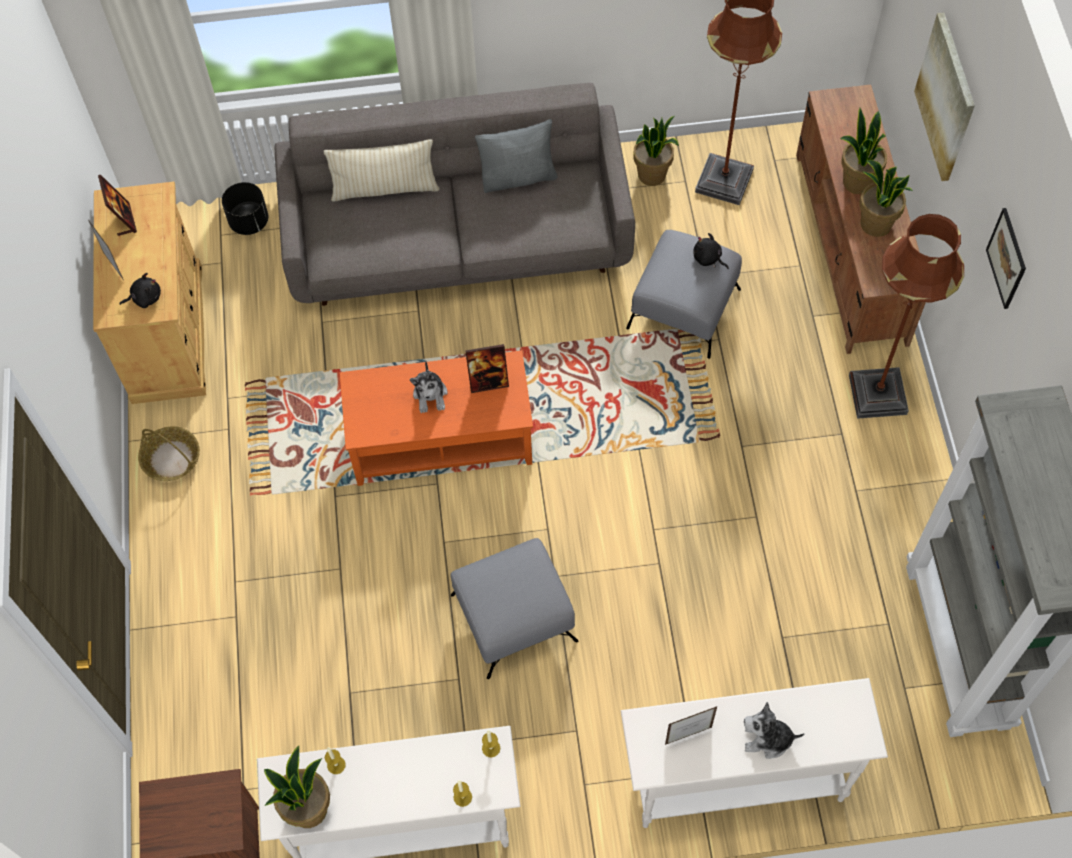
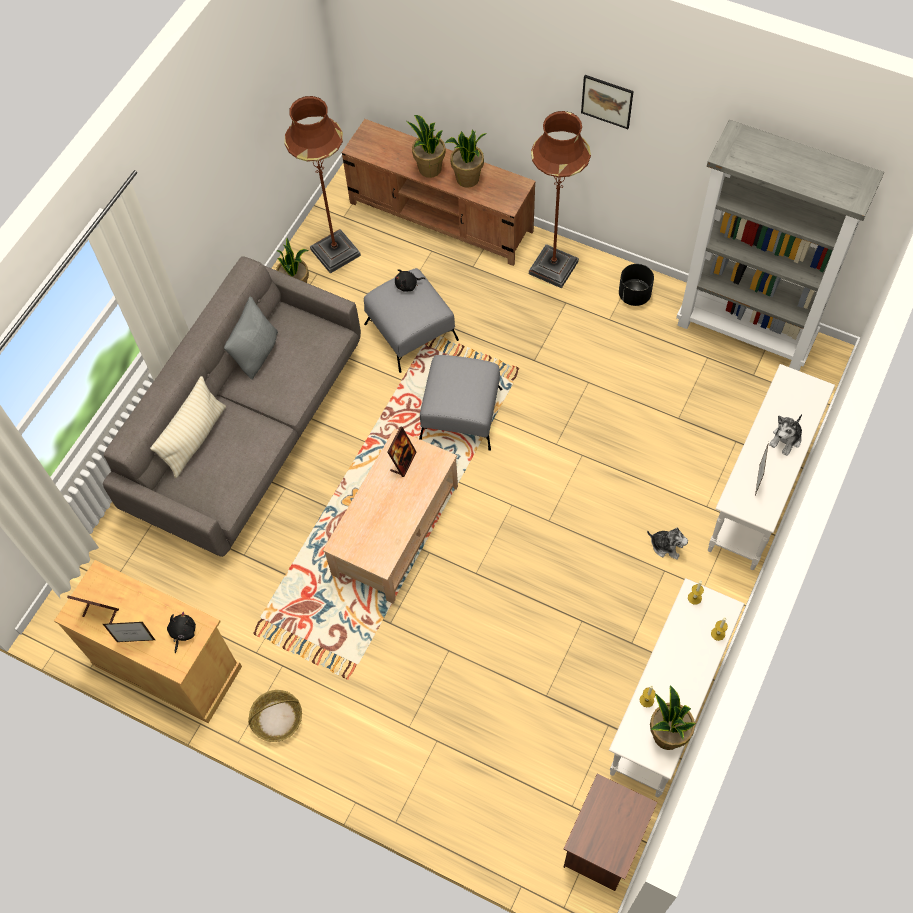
camera: 55 degrees left, 0 degrees up
black planter [222,182,268,235] -> black planter moved to [619,264,654,306]
orange coffee table [340,350,533,486] -> beige coffee table [323,429,458,604]
plush toy [410,361,448,413] -> plush toy moved to [647,527,688,560]
grey ottoman [450,538,578,679] -> grey ottoman moved to [419,355,502,451]
picture [914,12,975,181] -> none

